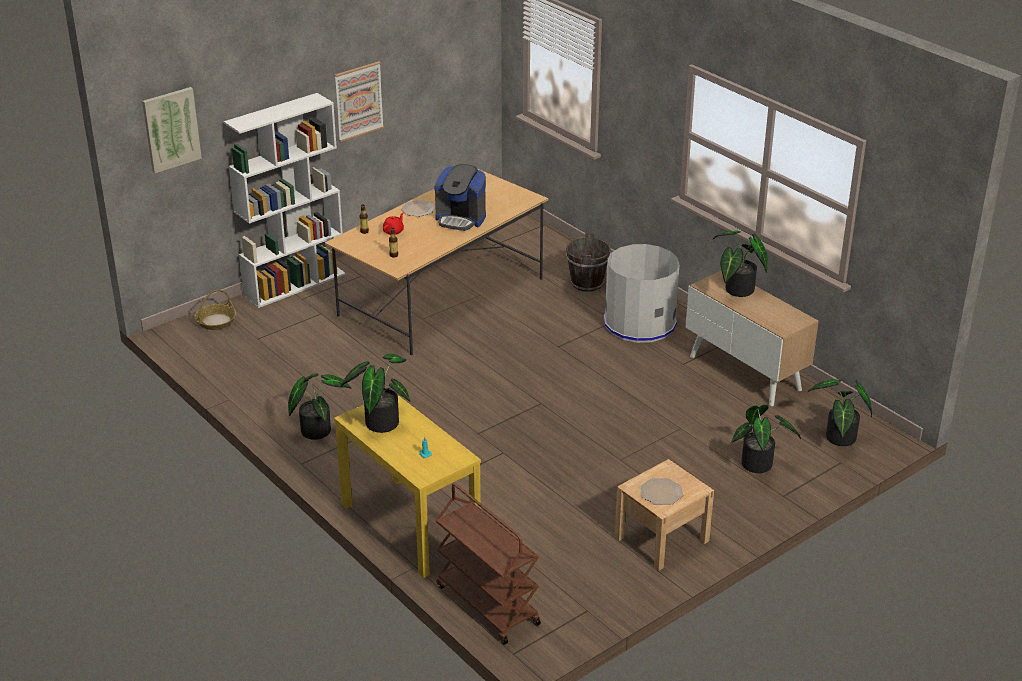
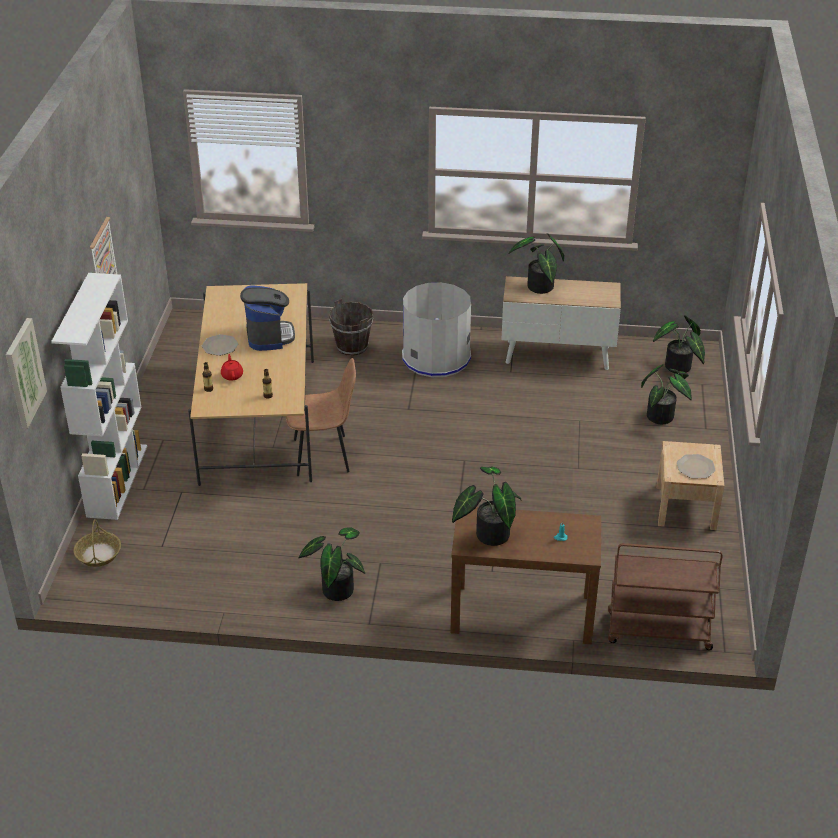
camera: 45 degrees left, 5 degrees up
yellow console table [334,394,481,578] -> brown console table [450,507,601,644]
coffee machine [434,164,486,231] -> coffee machine turned 75 degrees counterclockwise [240,285,295,351]
none -> brown chair [286,358,356,476]

